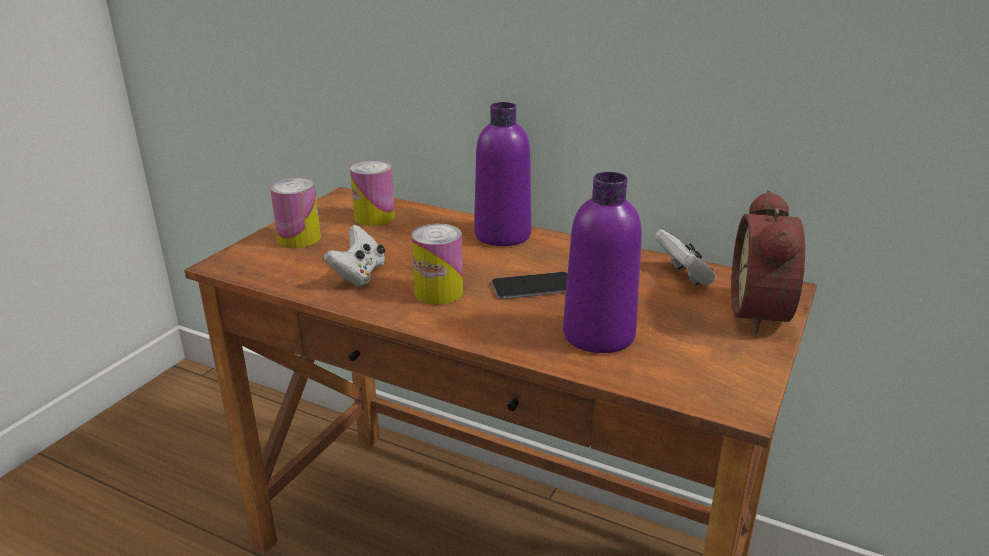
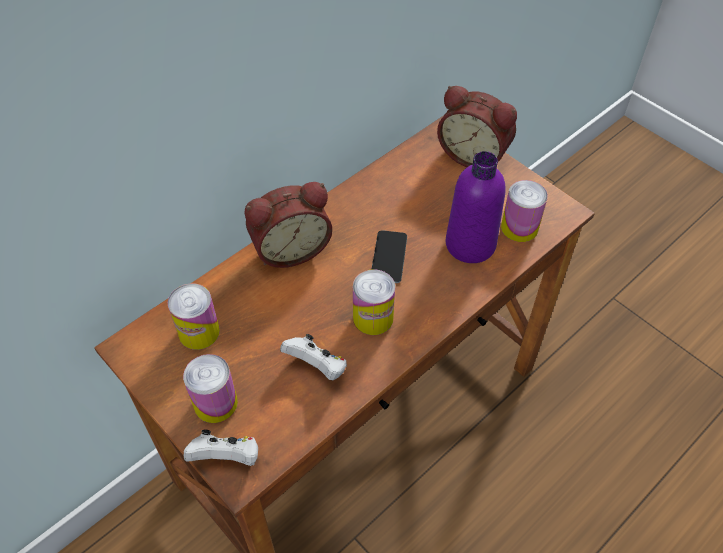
camera: 70 degrees left, 25 degrees up
purple bottle [474,102,531,246] -> alarm clock [245,182,332,268]
white game controller [655,229,716,286] -> white game controller moved to [184,429,258,466]
none -> can [501,180,548,242]

